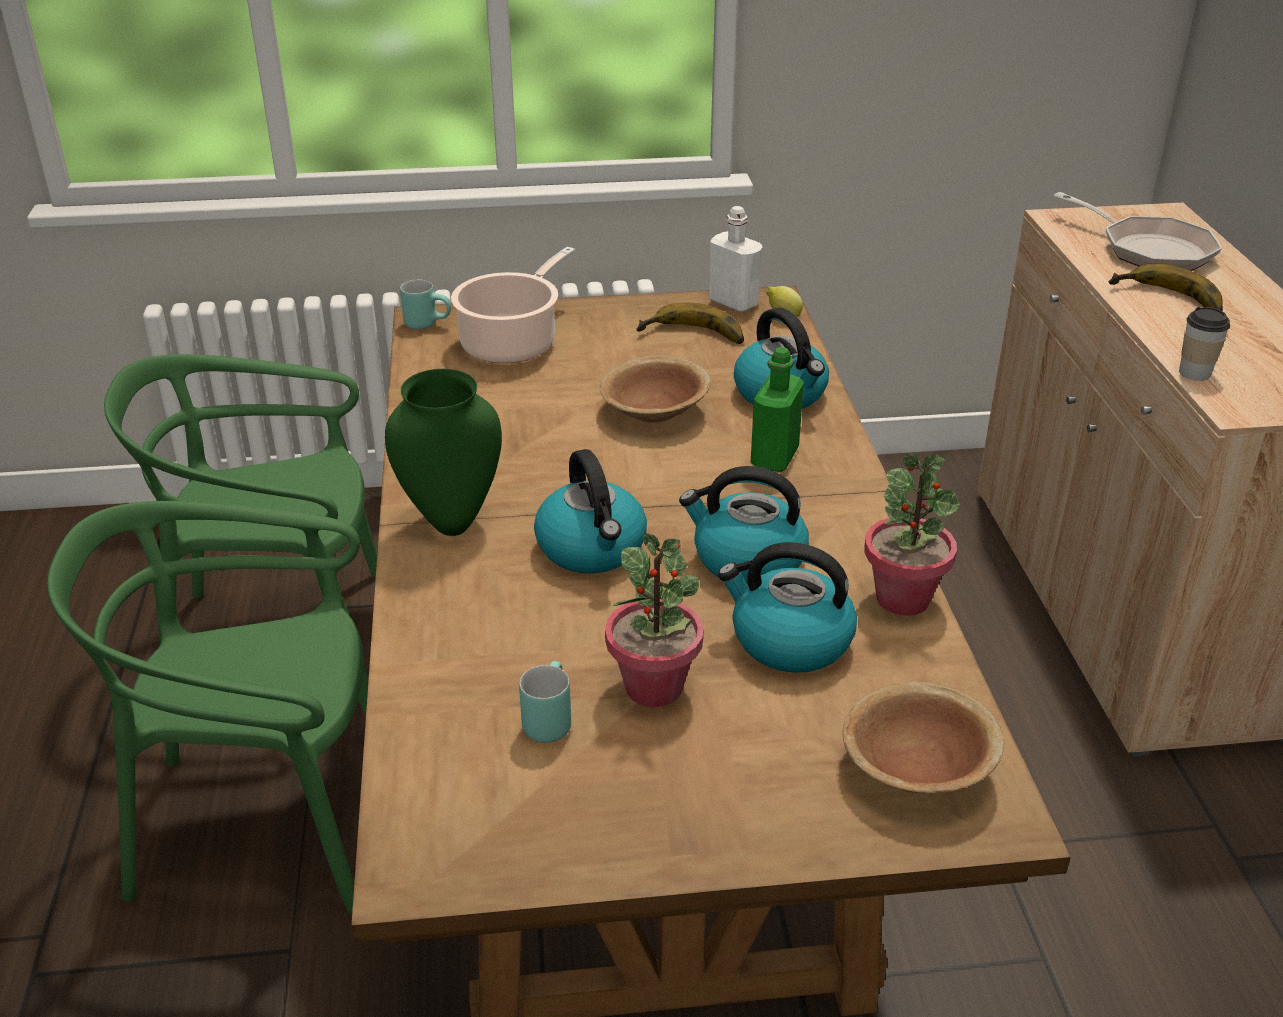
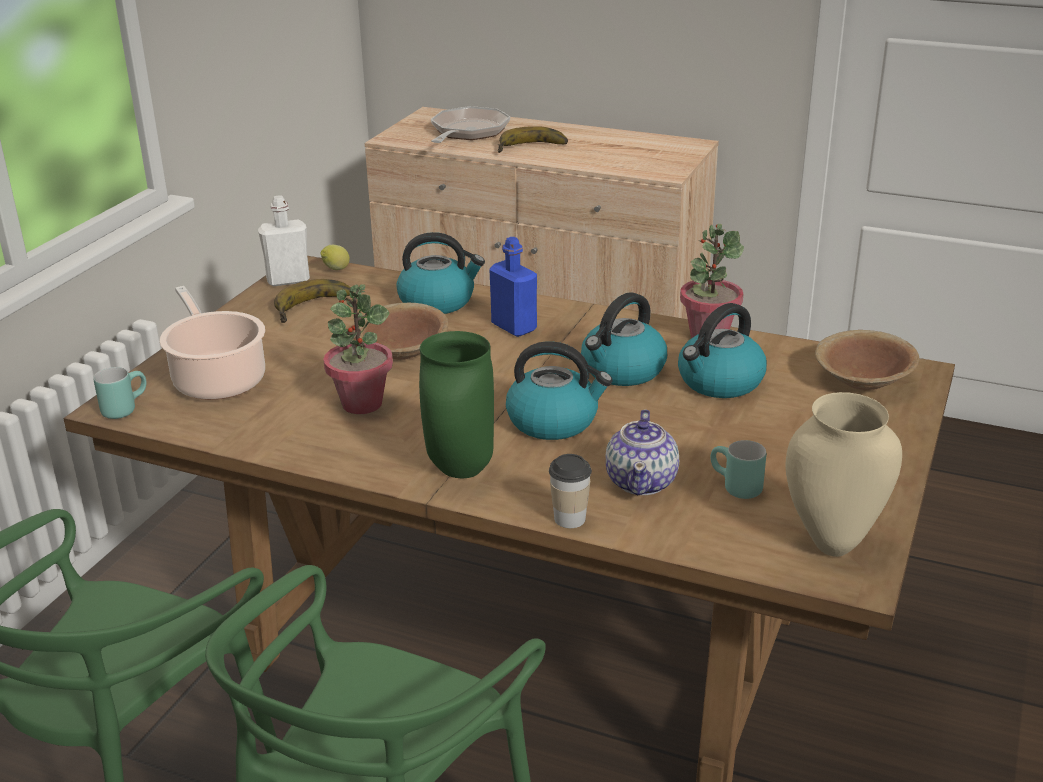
camera: 60 degrees left, 5 degrees down
potted plant [605,533,704,707] -> potted plant moved to [323,284,393,414]
green bottle [751,347,804,472] -> blue bottle [489,237,537,337]
frying pan [1053,192,1222,271] -> frying pan turned 60 degrees counterclockwise [431,106,510,143]
cup [1179,307,1230,381] -> cup moved to [549,454,592,528]
none -> teapot [606,409,679,495]
none -> beige vase [785,392,902,557]

